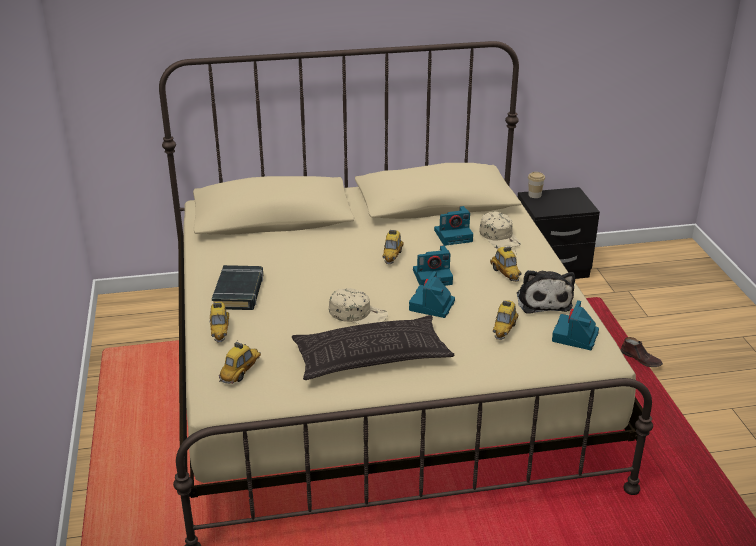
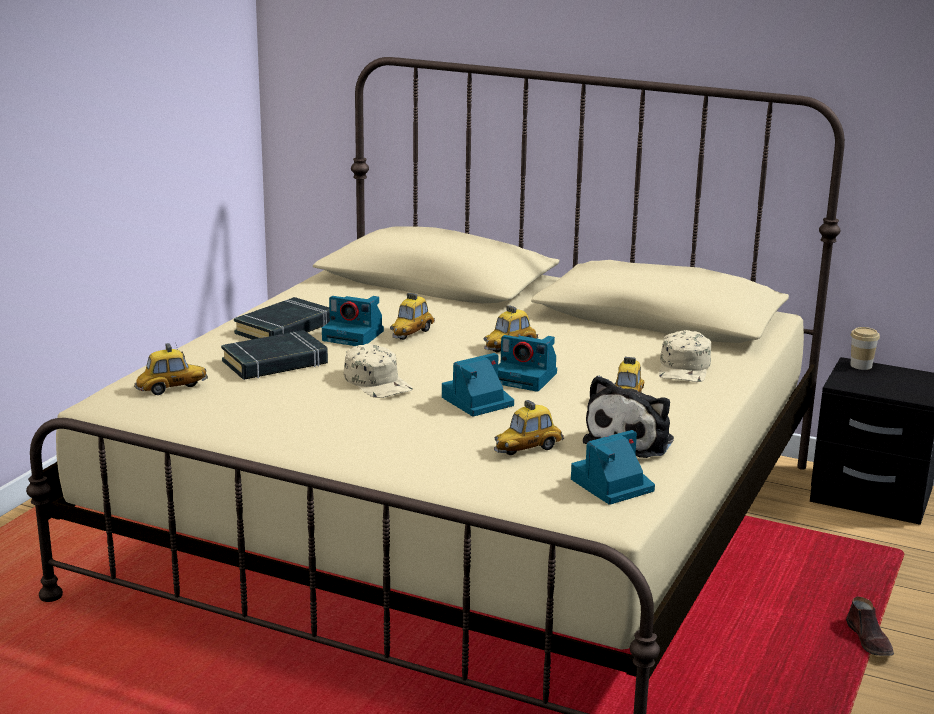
camera: 35 degrees right, 10 degrees down
toy car [209,302,229,343] -> toy car moved to [390,293,435,340]
pillow [292,315,455,380] -> none
camera [434,206,473,246] -> camera moved to [322,296,384,346]
none -> black book [221,330,328,380]

